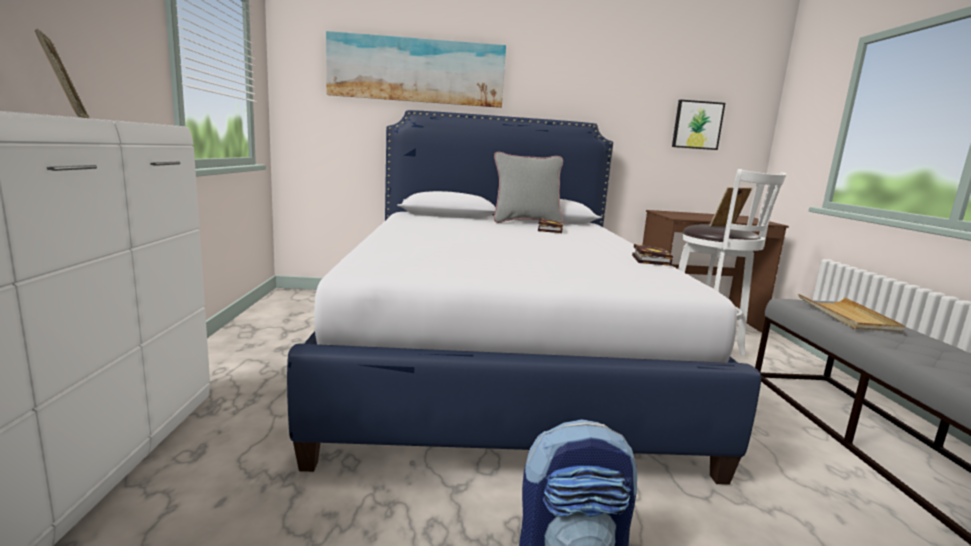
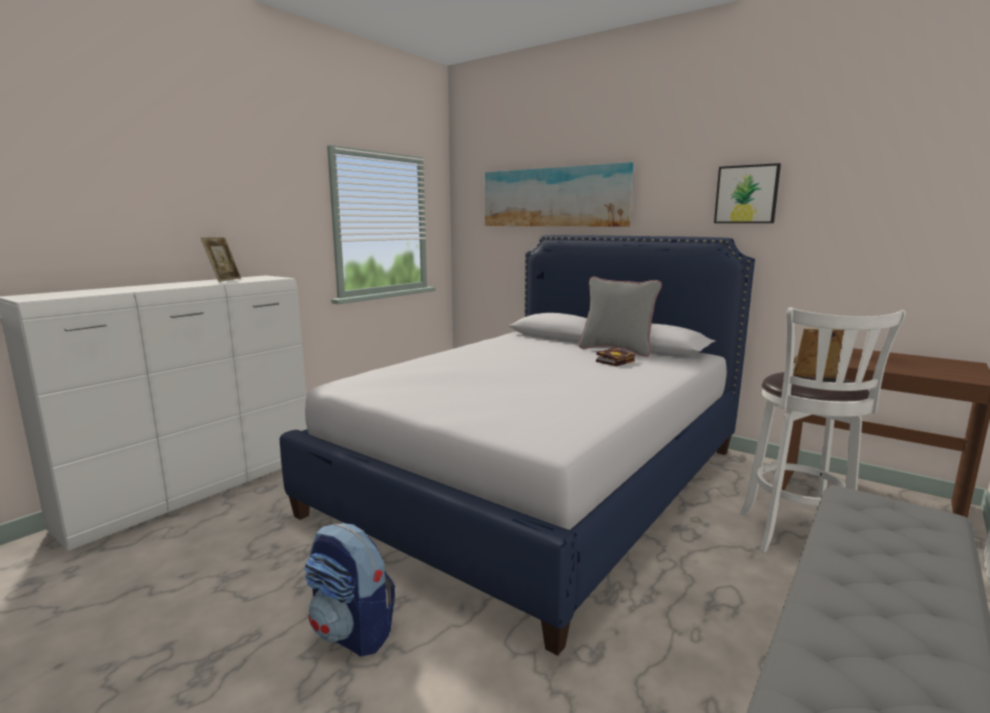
camera: 40 degrees right, 0 degrees up
book [632,244,673,266] -> none
picture [672,100,725,150] -> picture moved to [714,163,781,223]
beige tray [798,294,905,332] -> none

